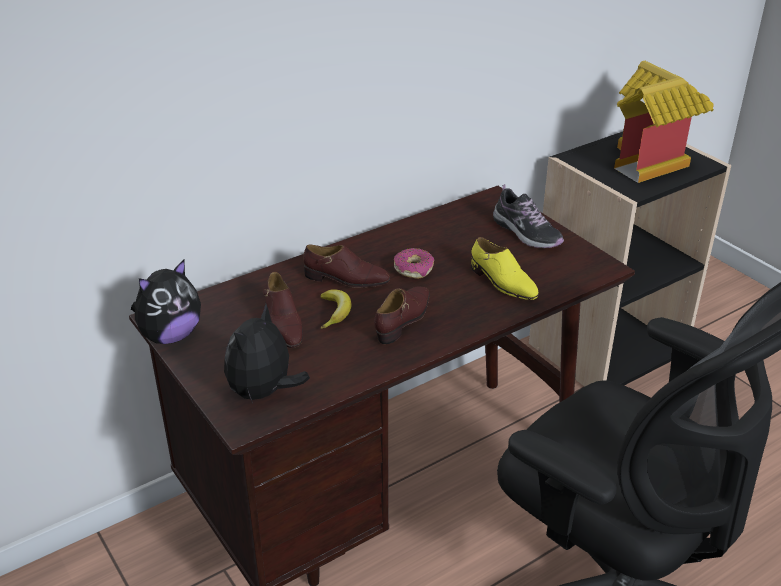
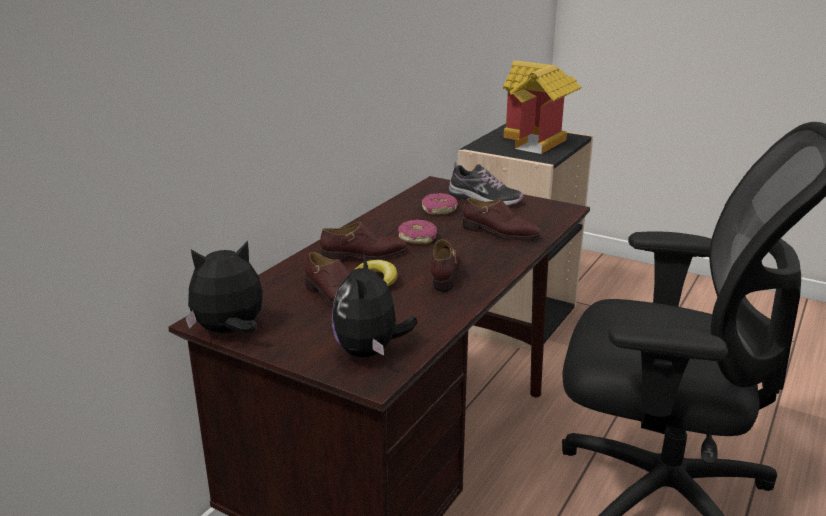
camera: 25 degrees left, 10 degrees down
plush toy [131,260,201,344] -> plush toy turned 135 degrees counterclockwise [185,241,263,334]
yellow shoe [471,237,539,300] -> brown shoe [463,198,540,239]
none -> donut [421,193,458,215]

